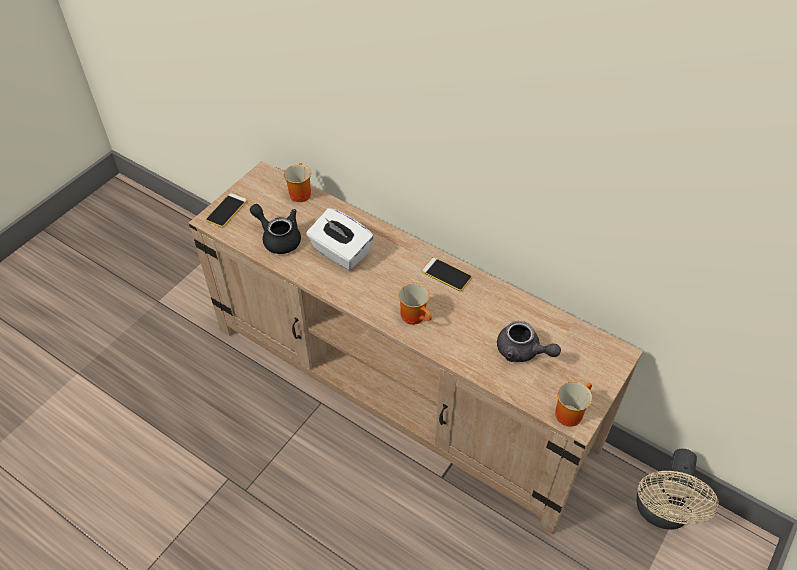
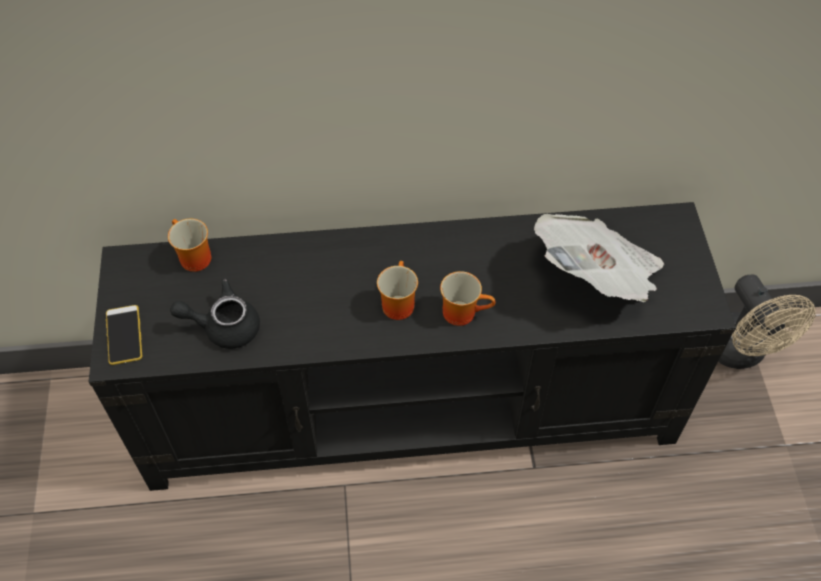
camera: 40 degrees left, 5 degrees up
beige tv stand [189,161,643,535] -> black tv stand [89,202,736,491]
white tissue box [306,208,374,270] -> none
phone [421,257,472,291] -> none
grey teapot [497,321,561,362] -> newspaper [534,214,664,302]
mug [555,381,592,427] -> mug moved to [377,261,418,320]

